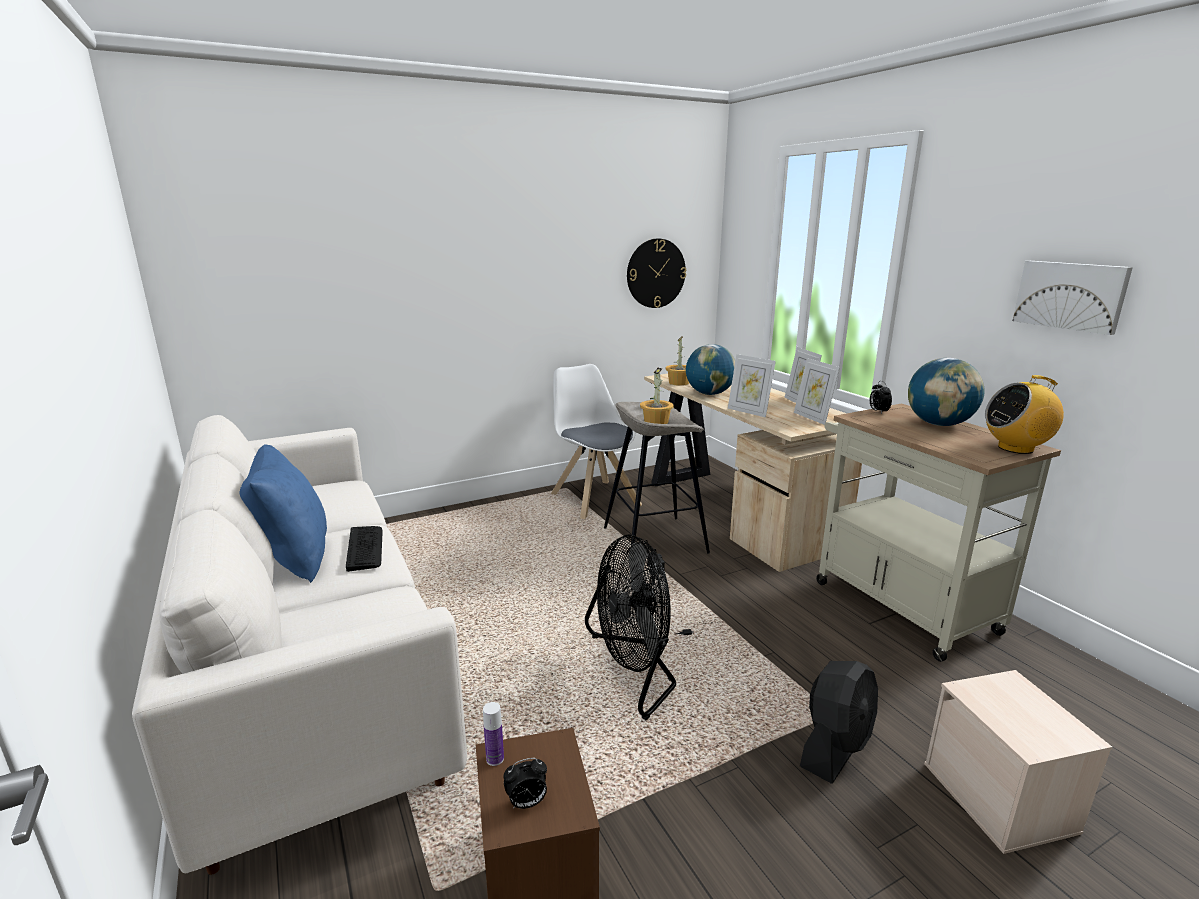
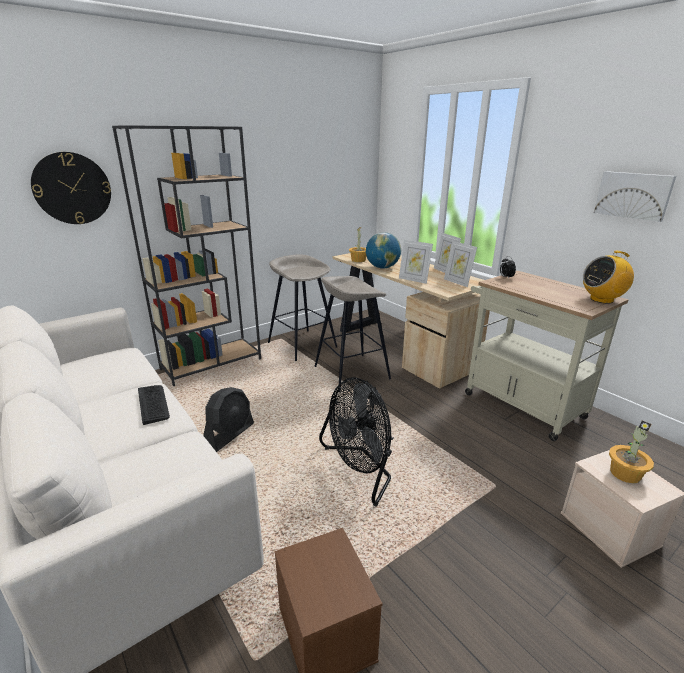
camera: 10 degrees left, 5 degrees up
blue pillow [240,444,327,583] -> none
bottle [483,702,504,766] -> none
alarm clock [504,758,547,809] -> none
chair [551,364,642,519] -> grey stool [268,254,337,361]
wall clock [627,239,686,308] -> wall clock moved to [31,152,111,224]
potted plant [640,368,674,424] -> potted plant moved to [609,421,654,483]
black fan [800,661,878,784] -> black fan moved to [204,387,254,452]
globe [908,358,985,426] -> none
none -> bookcase [112,125,261,386]

